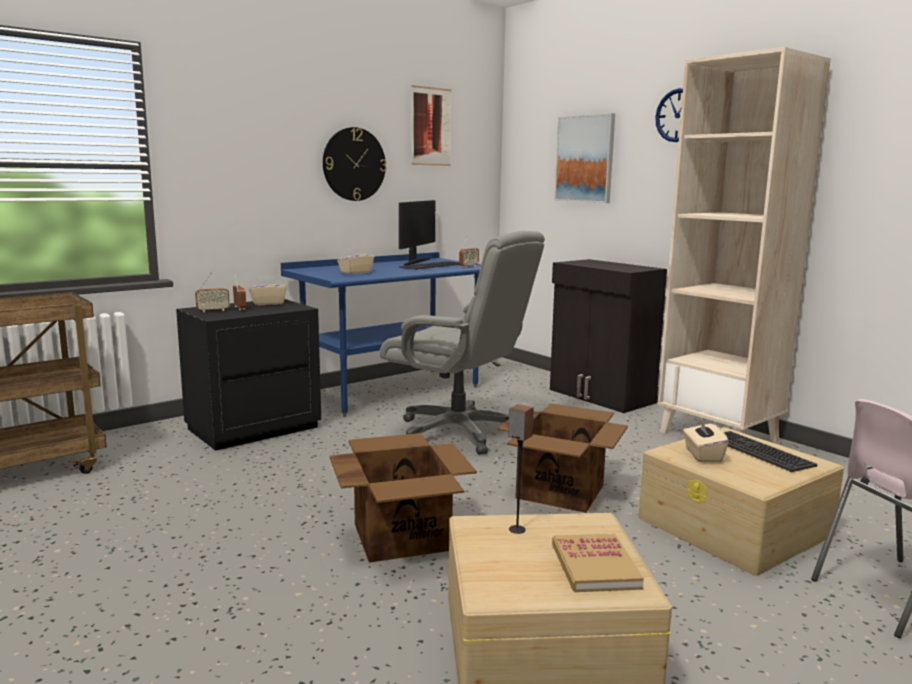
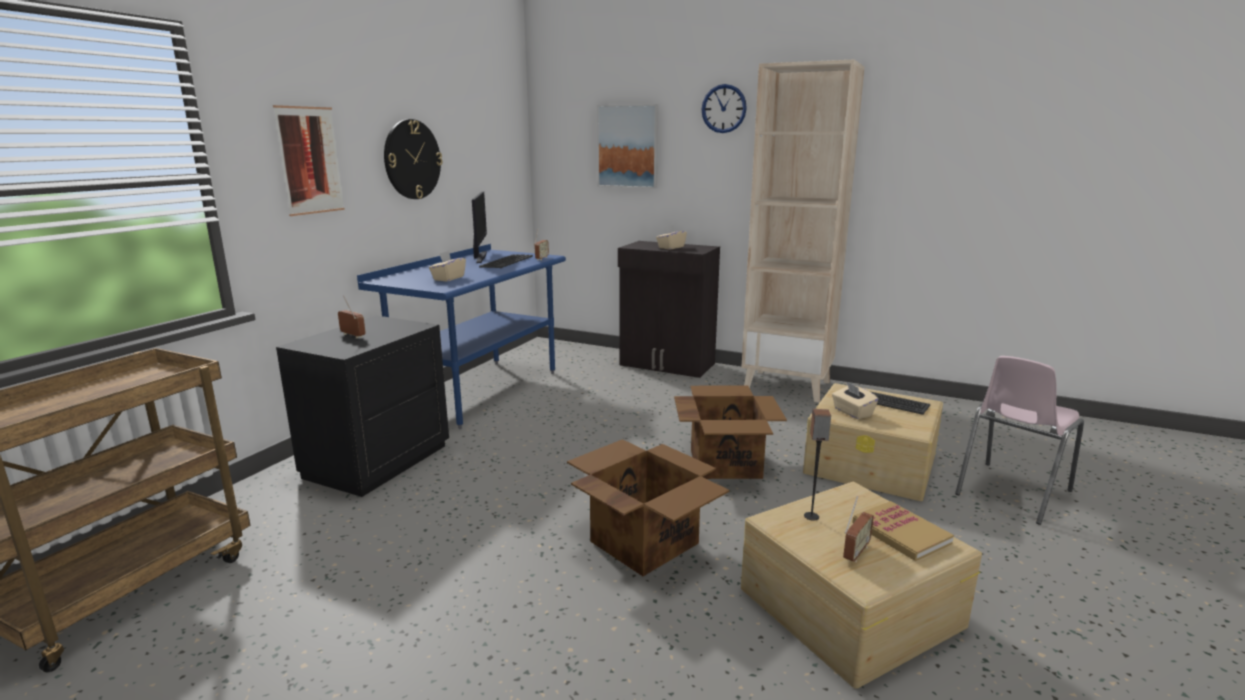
camera: 25 degrees left, 5 degrees up
radio [195,273,230,312] -> radio moved to [843,496,874,562]
beige tissue box [249,276,287,305] -> beige tissue box moved to [656,225,687,249]
grey office chair [380,231,545,455] -> none
picture [411,85,452,166] -> picture moved to [273,105,345,216]

